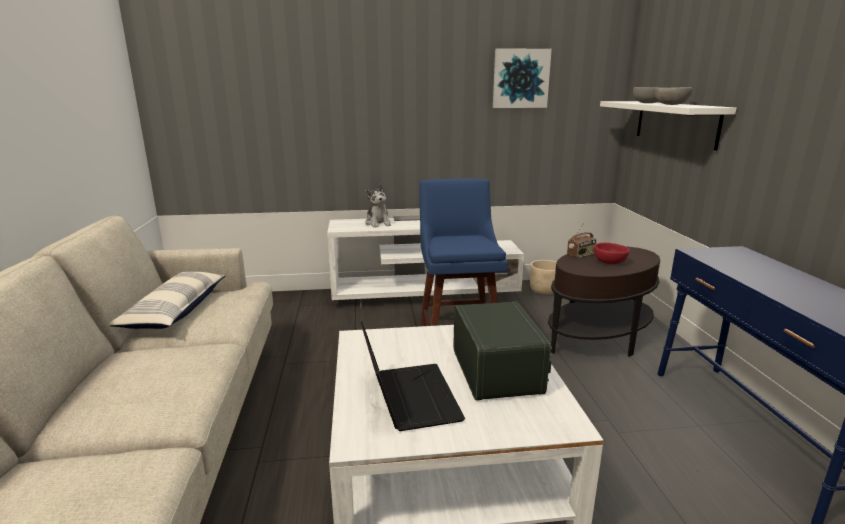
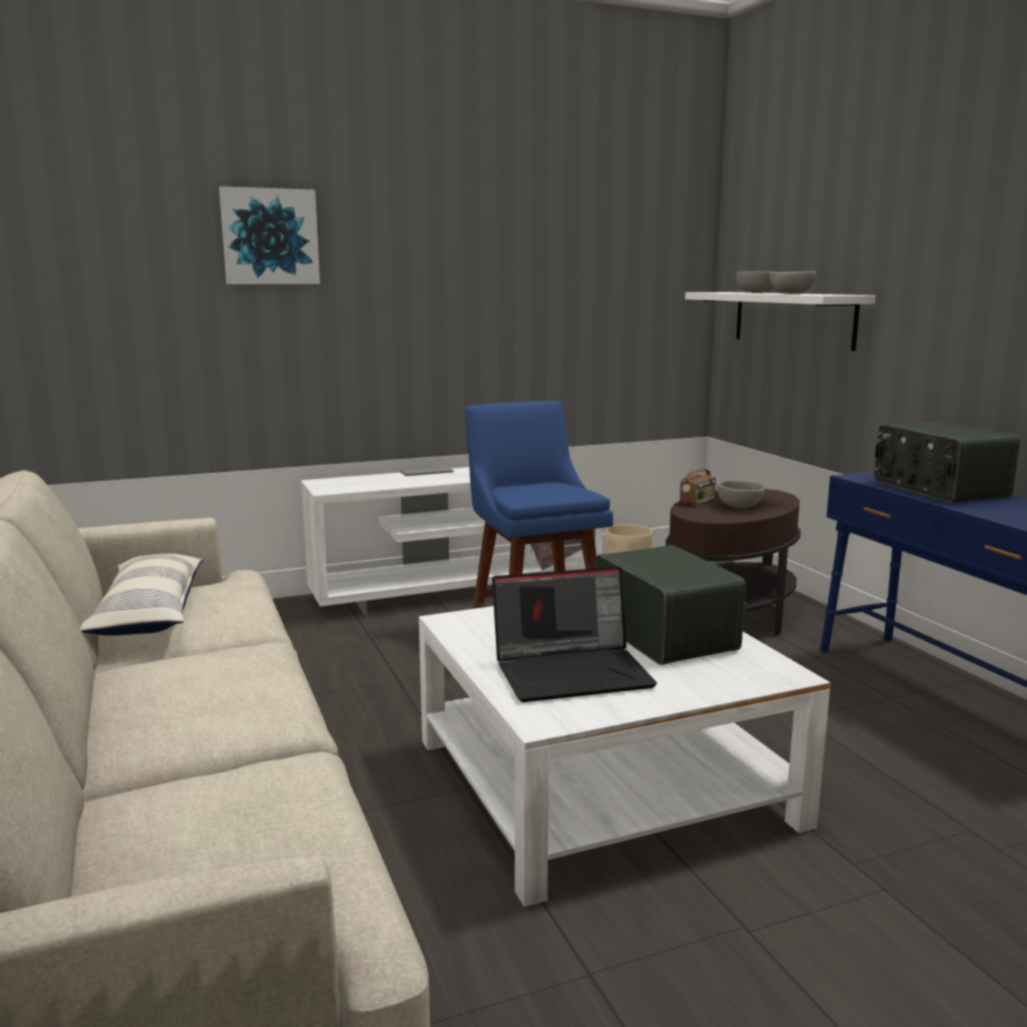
camera: 15 degrees left, 5 degrees down
laptop [361,321,465,431] -> laptop turned 105 degrees clockwise [492,567,657,702]
plush toy [365,184,391,228] -> none
picture [493,48,552,108] -> picture moved to [219,186,320,284]
red bowl [594,243,630,264] -> grey bowl [717,481,765,508]
none -> radio [874,420,1020,503]

